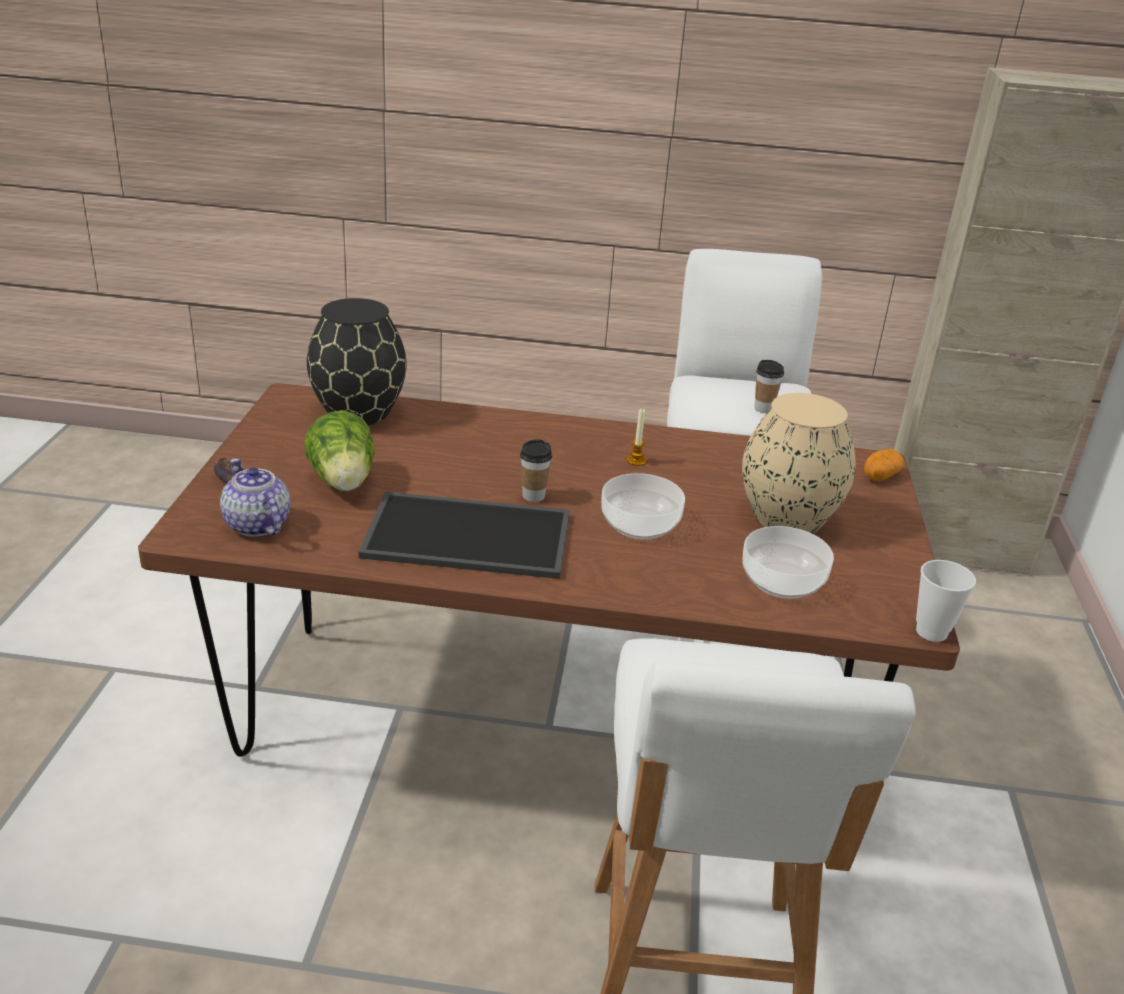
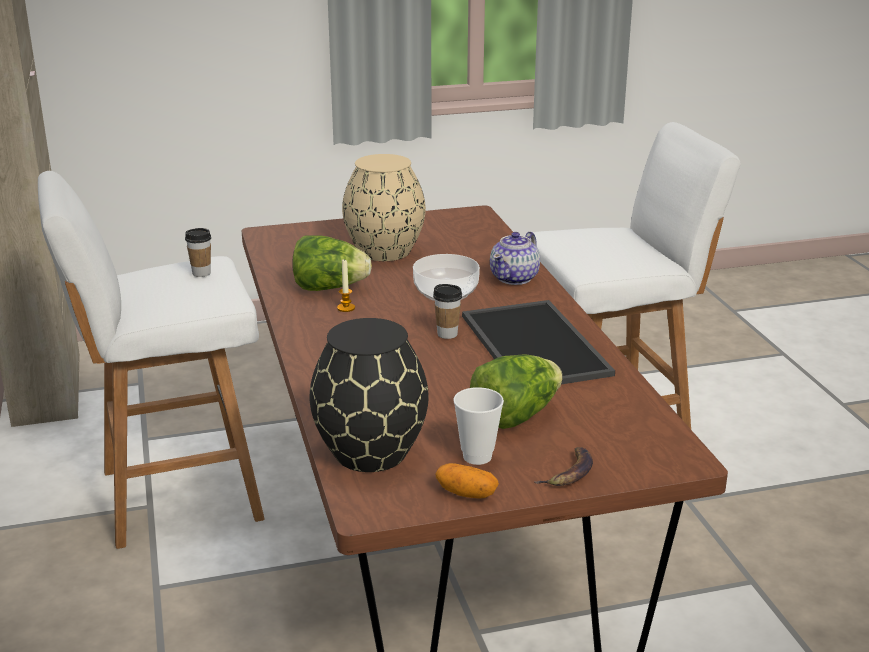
camera: 110 degrees left, 5 degrees down
teapot [220,458,290,537] -> teapot moved to [490,232,540,285]
bowl [742,526,834,599] -> none
potato [864,449,904,481] -> potato moved to [436,463,499,498]
cup [916,560,976,642] -> cup moved to [453,387,504,465]
none -> lettuce [292,235,372,291]

